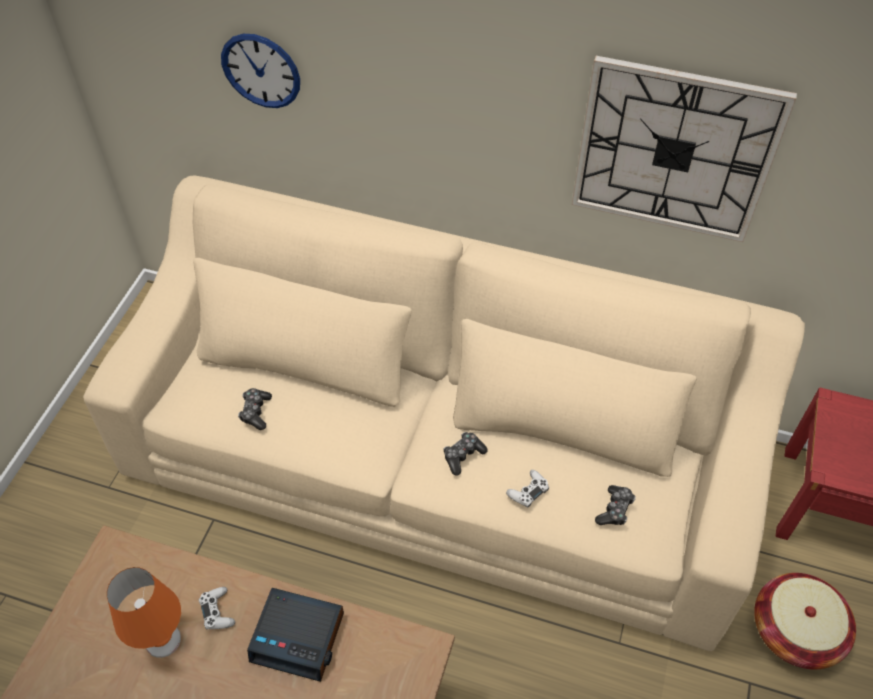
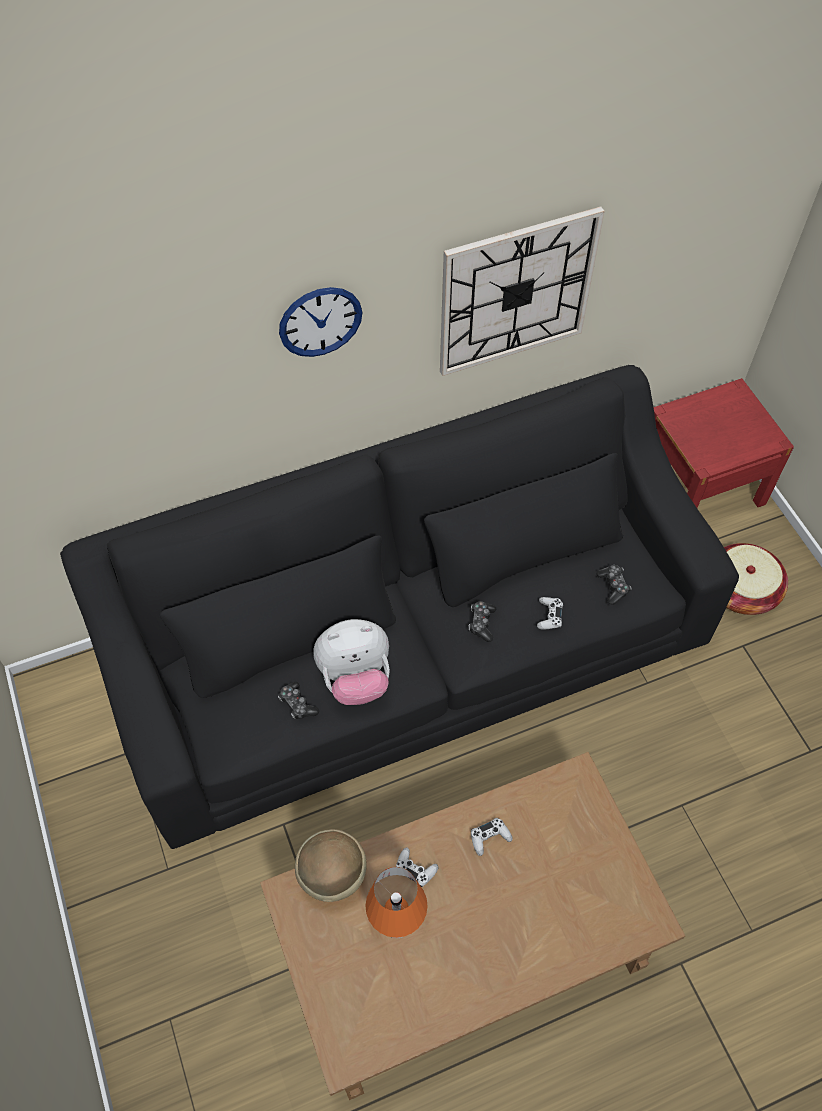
camera: 40 degrees left, 5 degrees up
beige sofa [83,175,805,652] -> black sofa [60,365,739,849]
wall clock [221,34,300,108] -> wall clock moved to [279,287,363,357]
alarm clock [247,588,344,682] -> white game controller [471,818,513,856]
none -> brown bowl [295,829,367,902]
none -> plush toy [313,619,390,705]

